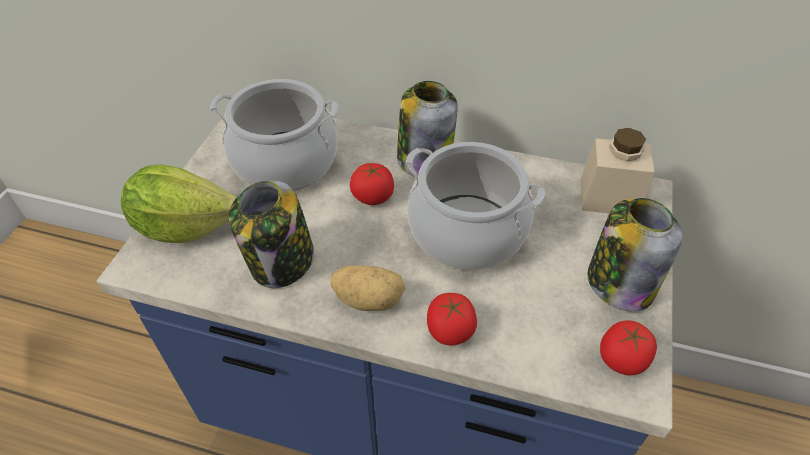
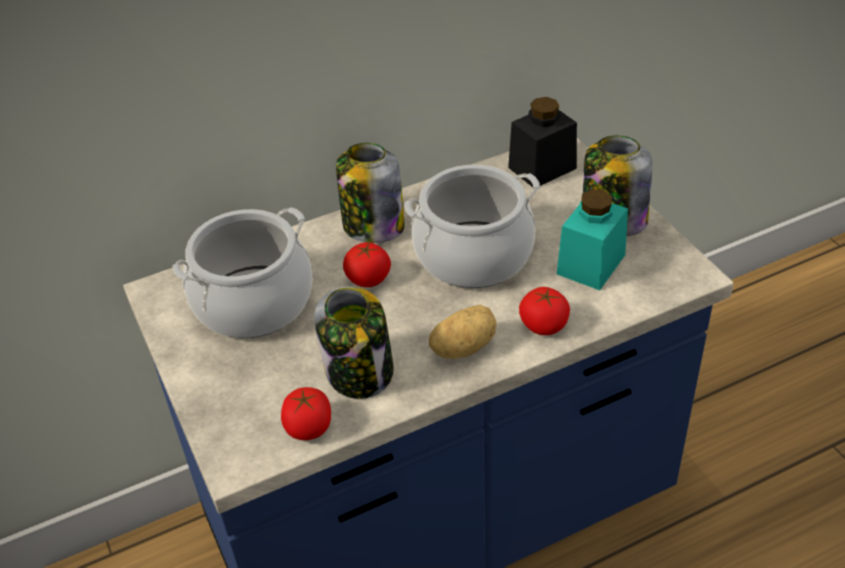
camera: 40 degrees left, 5 degrees down
lettuce [121,164,237,243] -> none
beige jar [580,128,655,214] -> black jar [508,97,577,187]
tomato [600,320,657,375] -> tomato moved to [281,387,331,440]
none -> turquoise jar [557,189,628,290]

